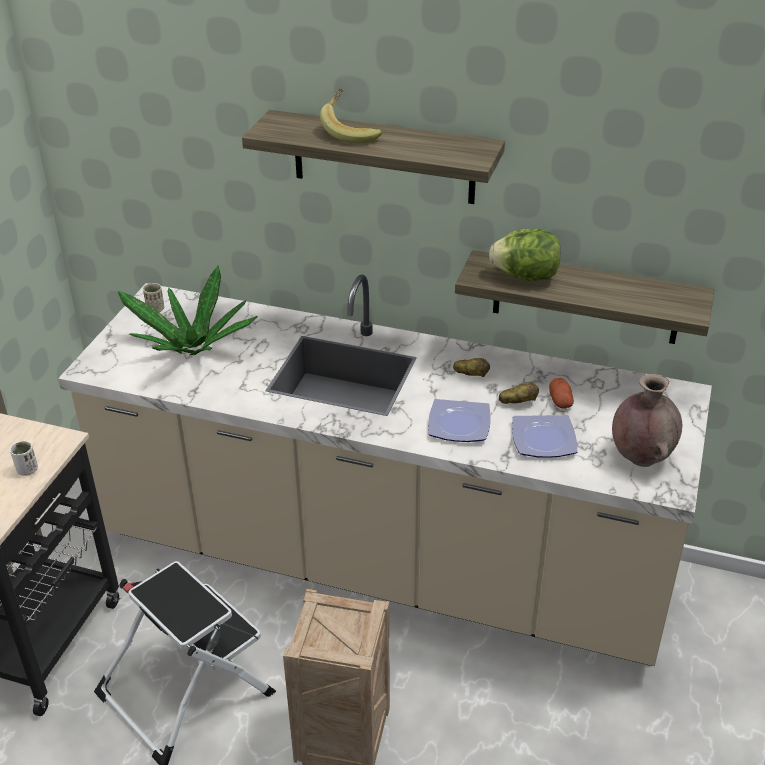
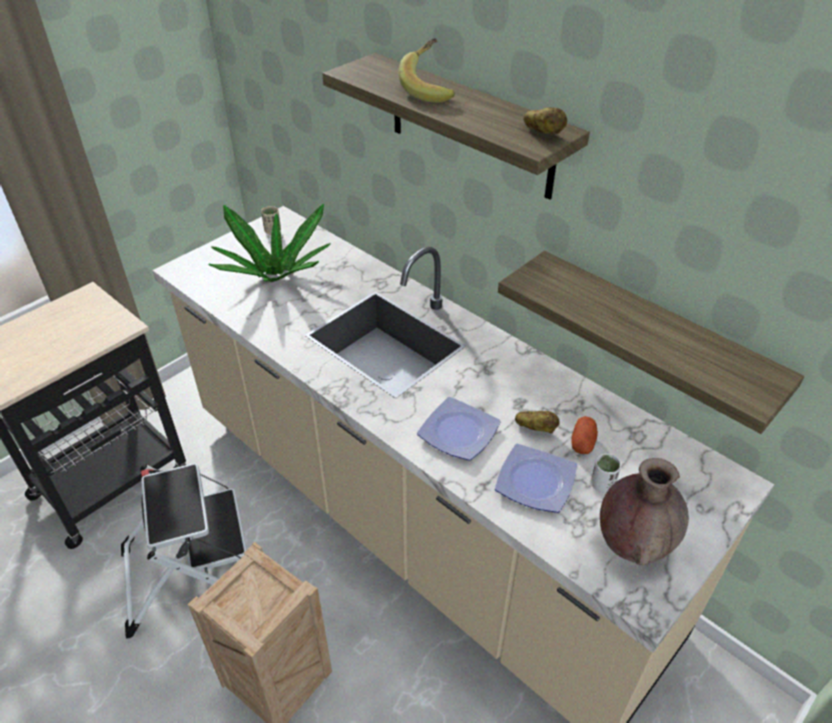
camera: 25 degrees right, 5 degrees up
white cup [10,441,38,476] -> white cup moved to [591,454,621,493]
potato [453,358,490,377] -> potato moved to [524,107,567,134]
lettuce [489,229,560,281] -> none

